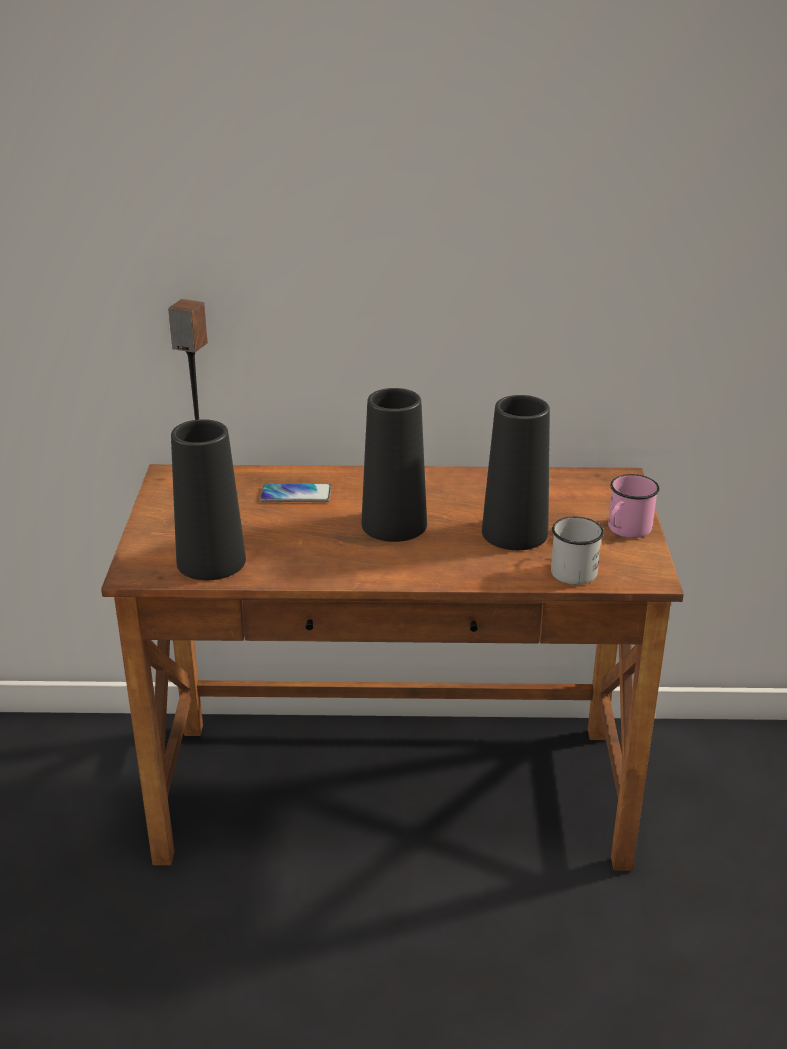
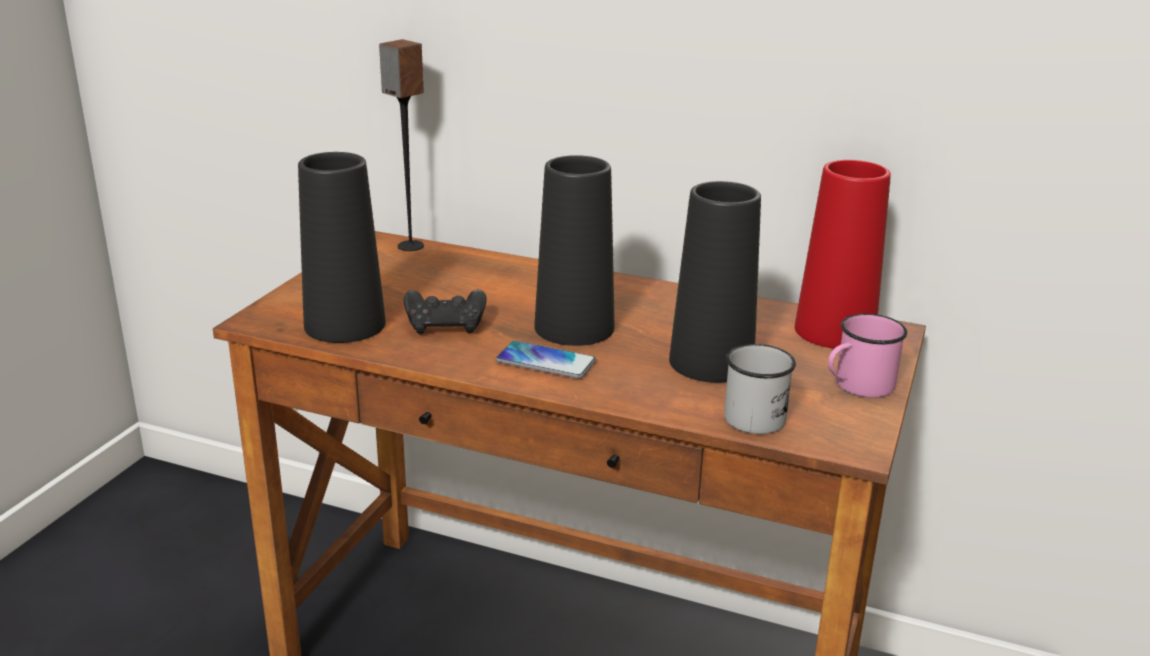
camera: 20 degrees right, 5 degrees down
phone [260,483,331,502] -> phone moved to [496,341,596,379]
none -> black game controller [404,289,486,335]
none -> red vase [795,160,891,348]

